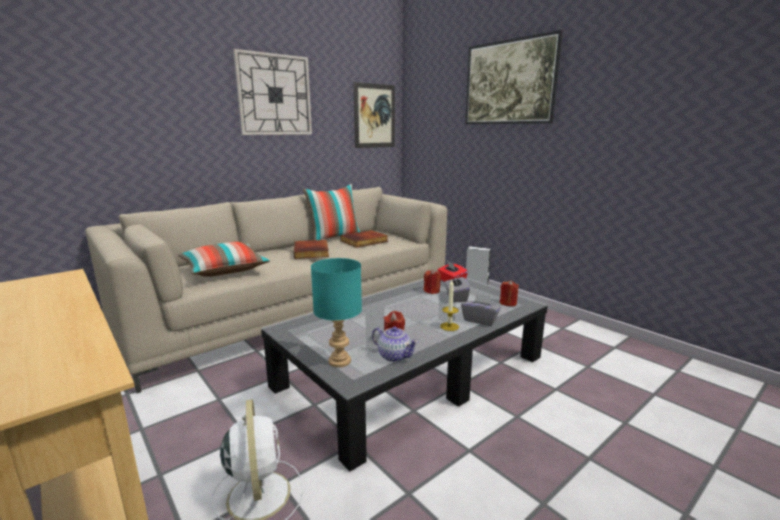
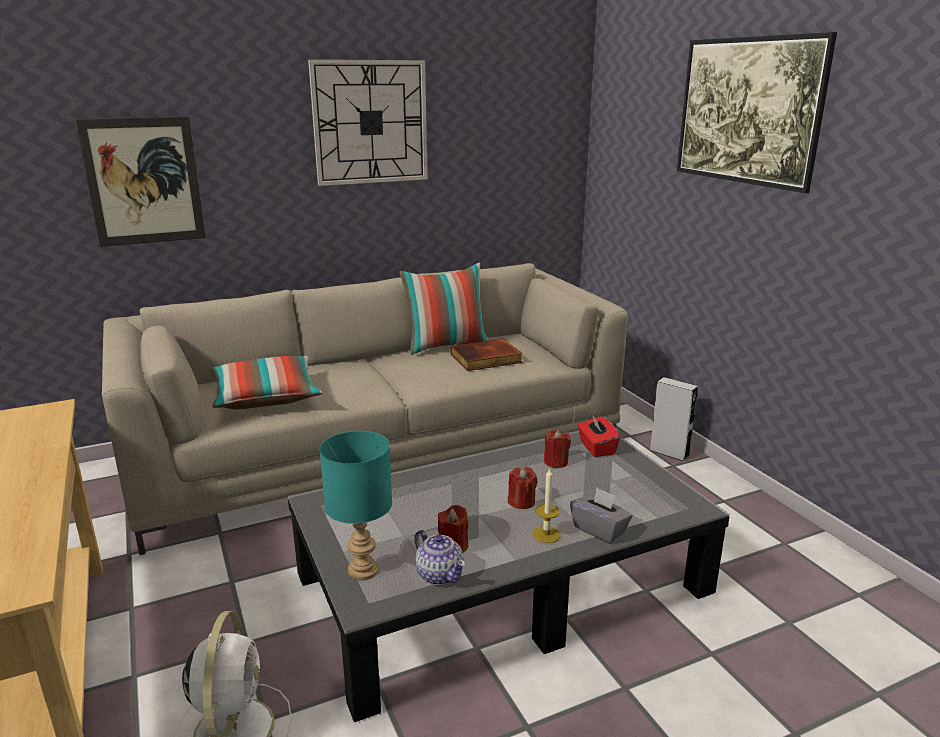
camera: 15 degrees right, 5 degrees up
book [294,240,329,259] -> none
picture [353,82,395,148] -> picture moved to [75,116,206,247]
grey tissue box [445,273,470,302] -> none
red candle [500,280,519,306] -> red candle moved to [508,467,538,509]

